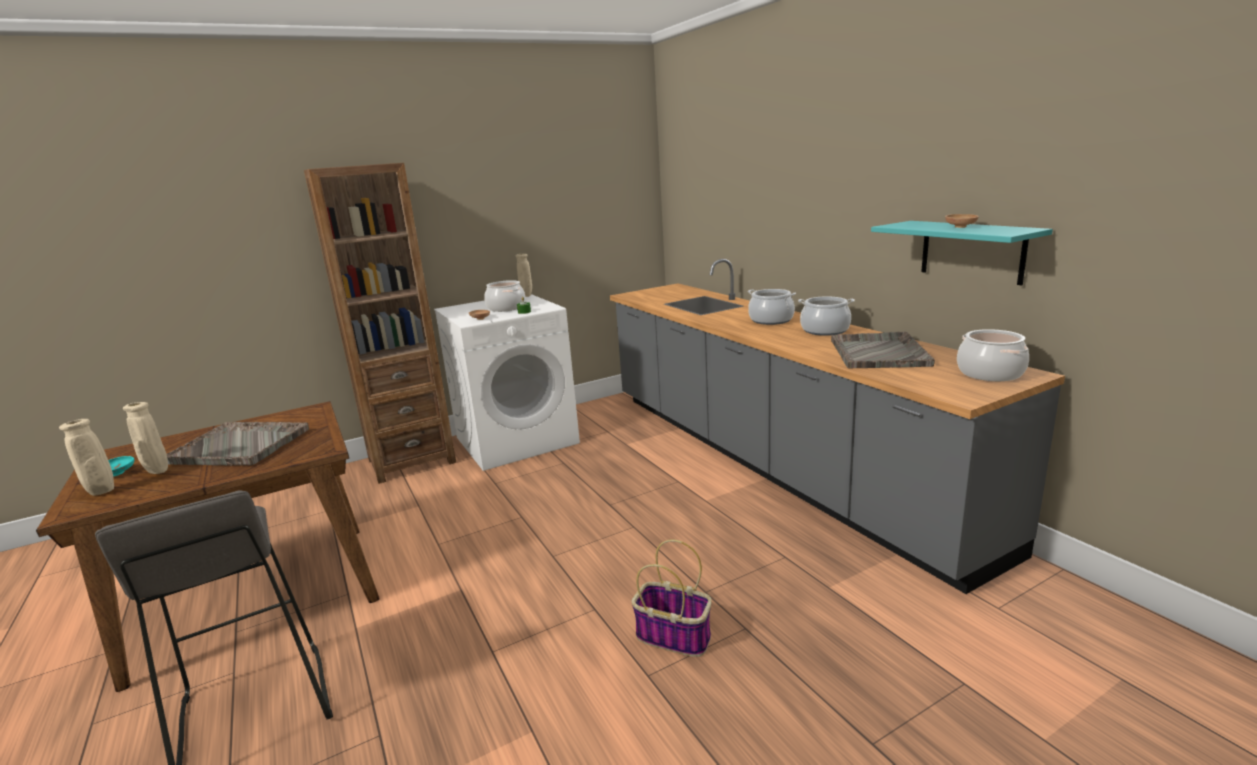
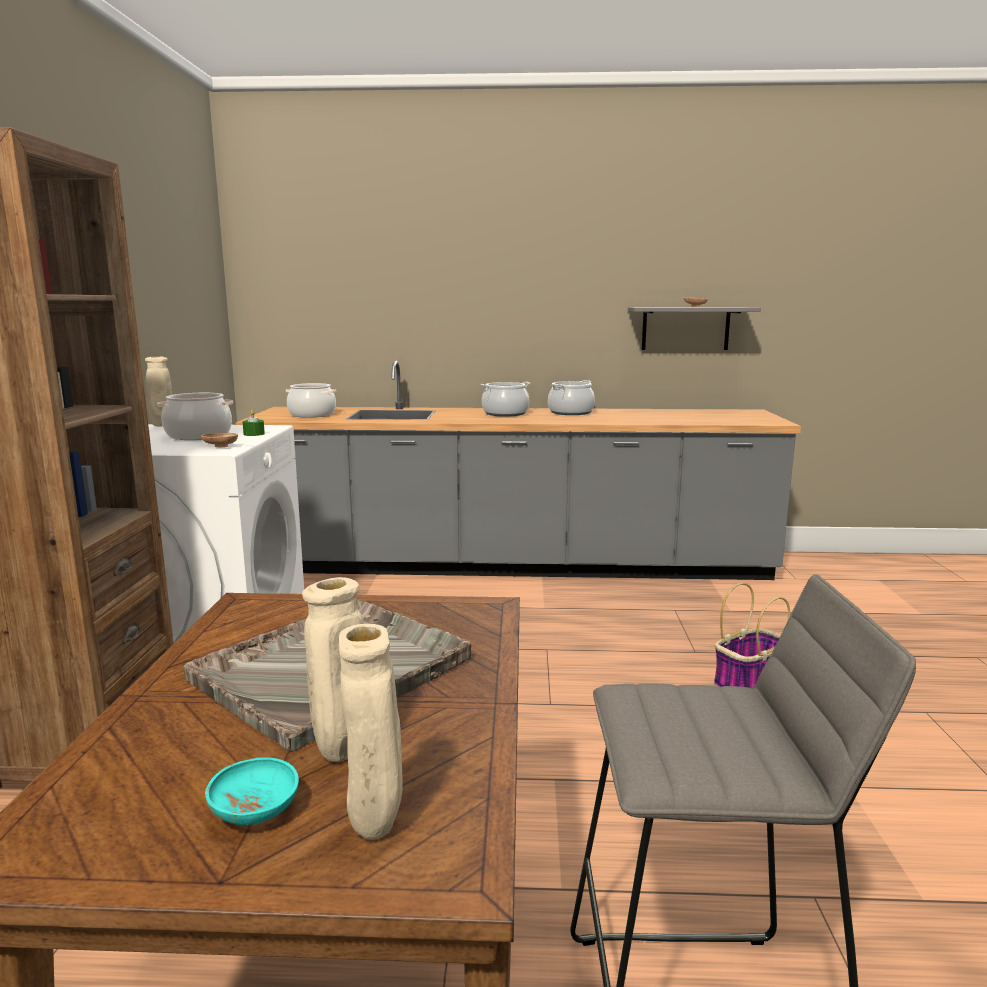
camera: 60 degrees left, 5 degrees down
grey tray [831,332,935,368] -> none
turquoise shelf [871,221,1053,286] -> grey shelf [628,307,761,350]
cooking pot [957,329,1029,381] -> cooking pot moved to [286,383,336,418]

